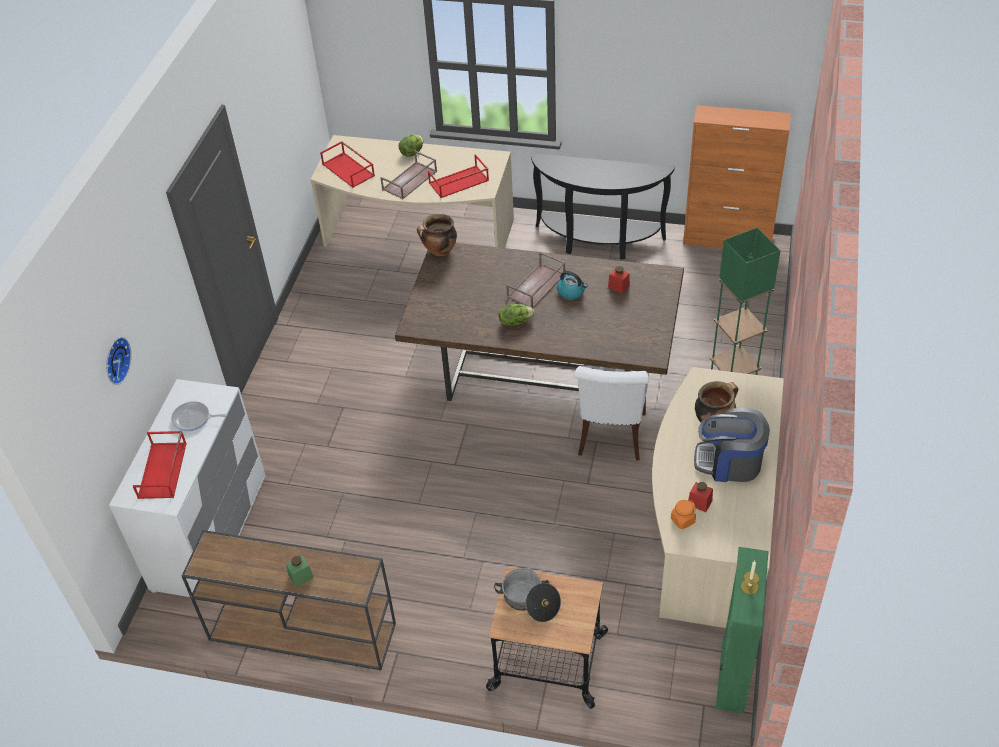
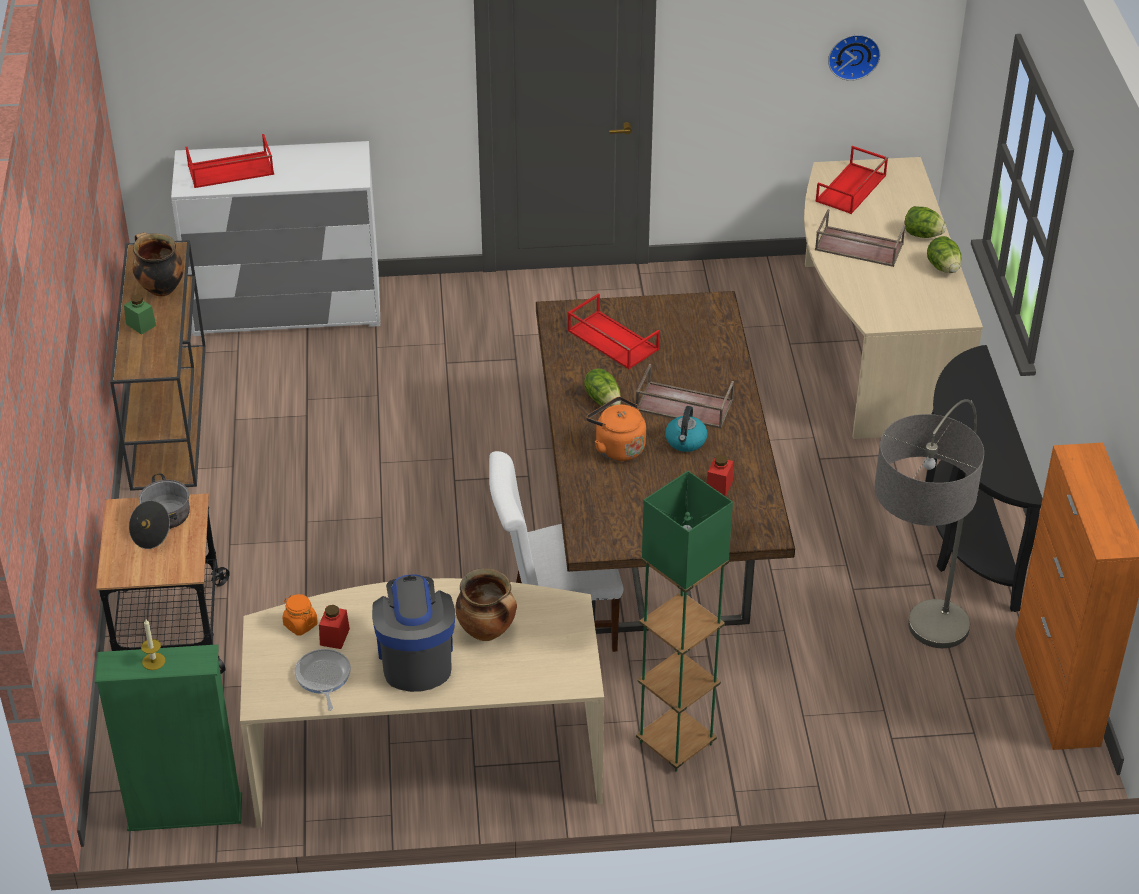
camera: 70 degrees right, 5 degrees down
wall clock [106,337,131,385] -> wall clock moved to [828,35,881,81]
frying pan [171,401,227,432] -> frying pan moved to [295,649,351,711]
cooking pot [417,214,457,256] -> cooking pot moved to [132,232,184,297]
red tray [428,154,489,198] -> red tray moved to [567,293,660,369]
none -> orange kettle [587,397,646,461]
none -> floor lamp [875,399,984,648]
none -> lettuce [927,236,962,273]

